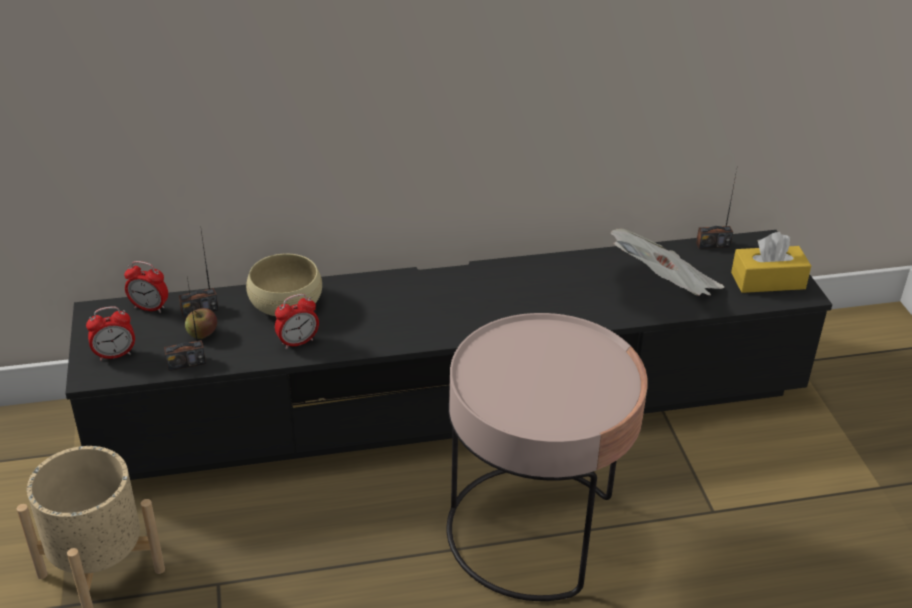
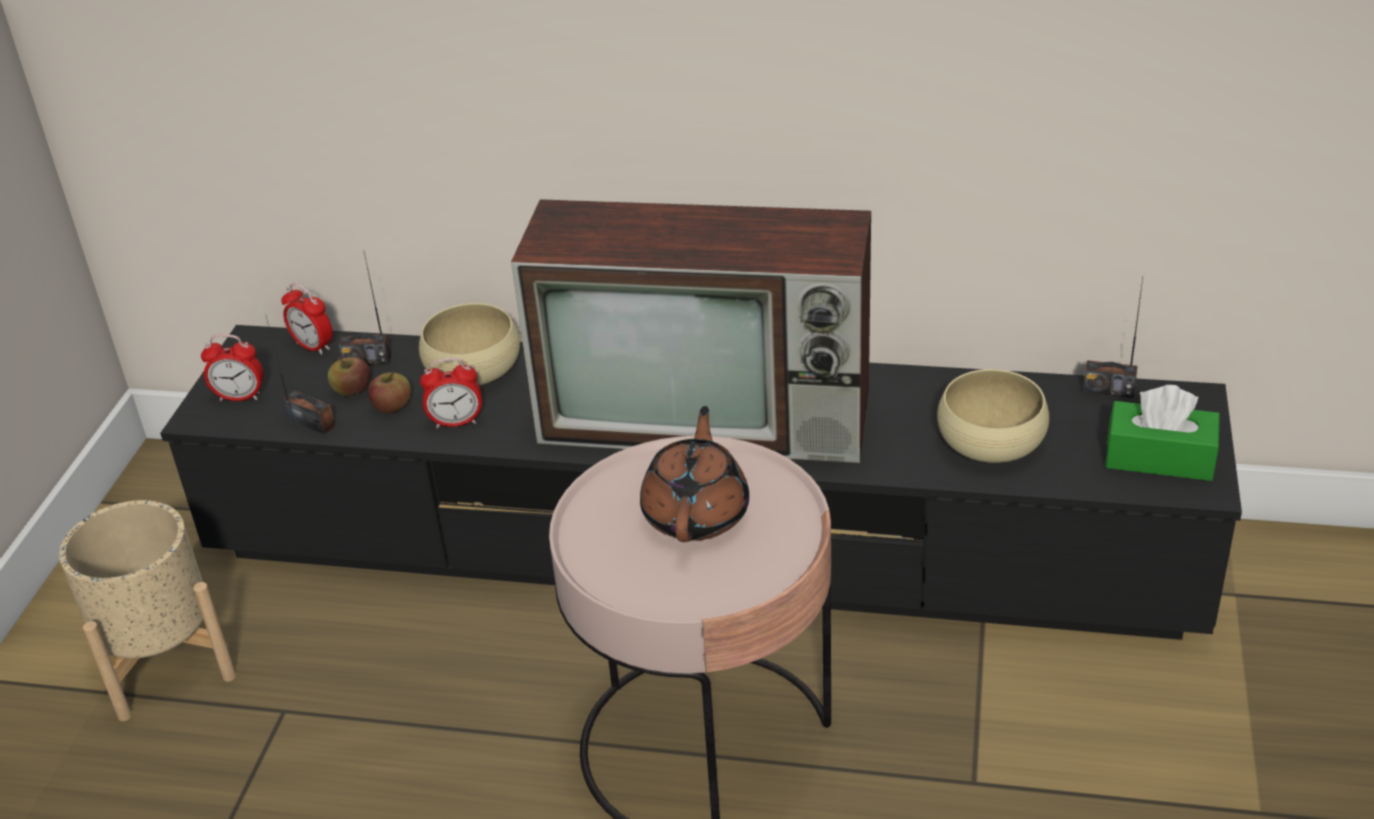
camera: 25 degrees right, 0 degrees up
radio [164,277,206,371] -> radio turned 150 degrees counterclockwise [266,317,335,435]
newspaper [610,228,724,296] -> beige bowl [937,369,1049,463]
yellow tissue box [731,232,811,293] -> green tissue box [1106,385,1220,481]
none -> apple [368,372,411,413]
none -> television [511,199,871,463]
none -> brown teapot [640,406,749,542]

